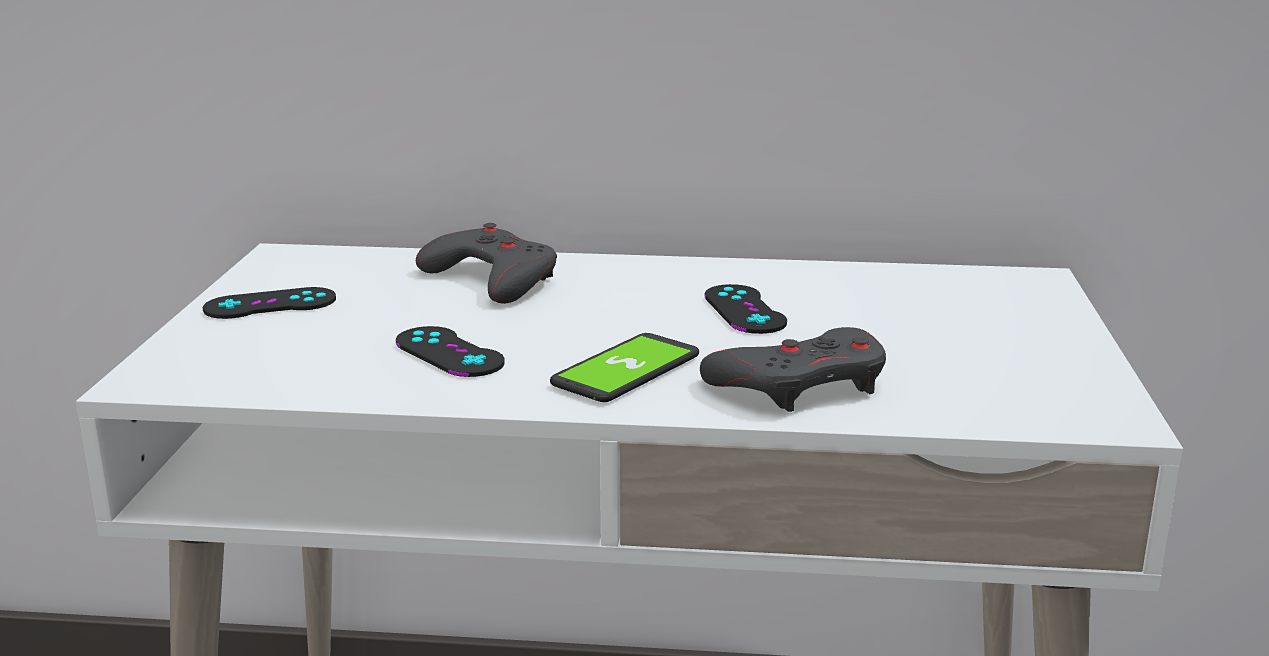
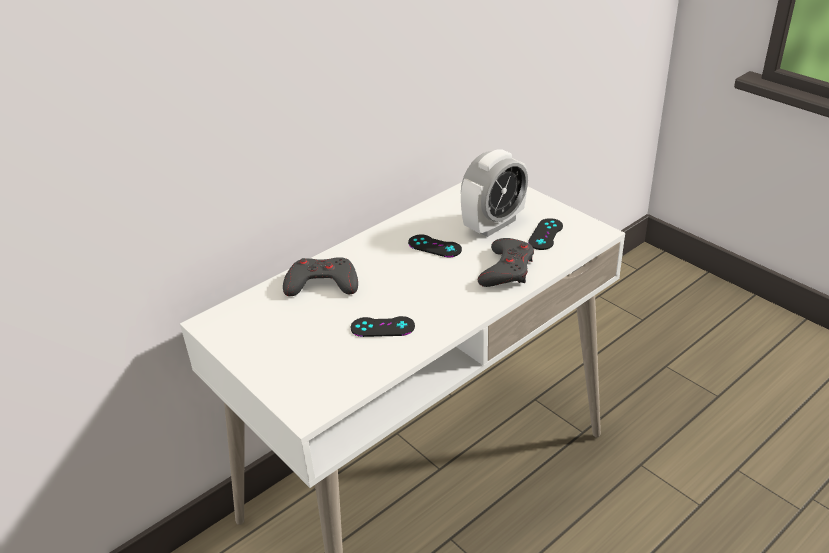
camera: 45 degrees left, 15 degrees up
black game controller [203,287,336,319] -> black game controller moved to [528,218,563,250]
phone [550,333,699,402] -> none
none -> alarm clock [461,149,528,237]

